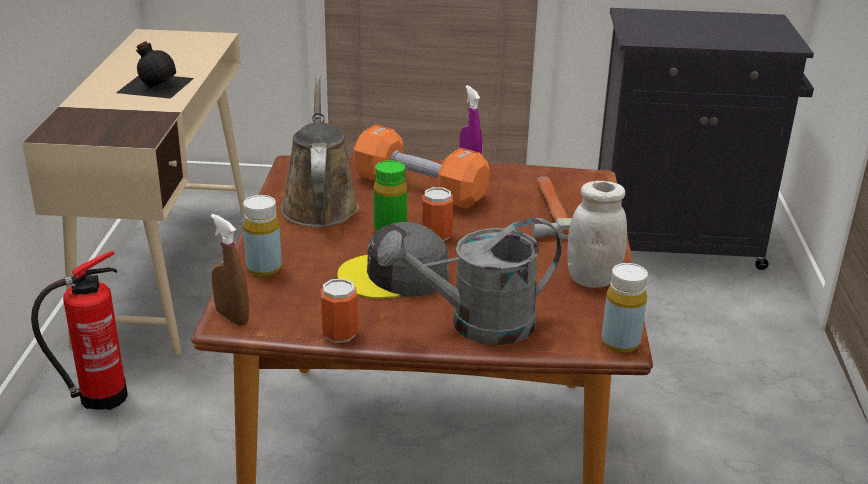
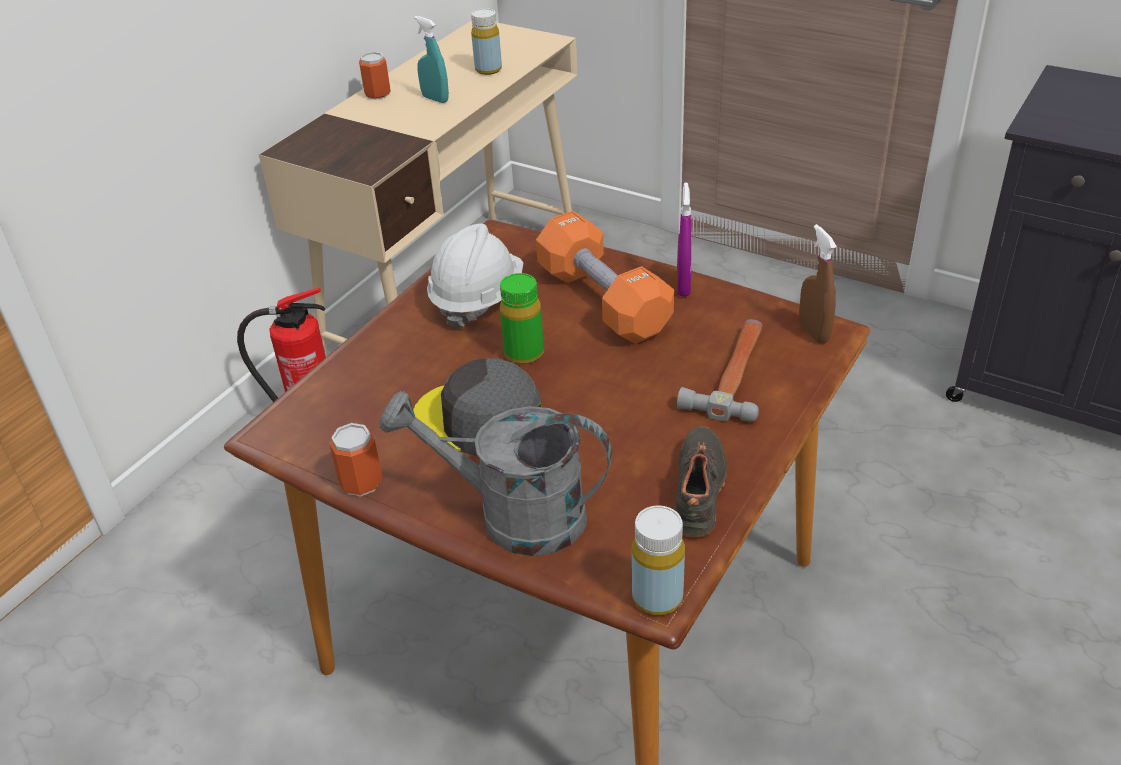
camera: 30 degrees right, 10 degrees up
black bottle [116,41,194,99] -> turquoise spray bottle [414,16,449,103]
brown spray bottle [211,214,249,326] -> brown spray bottle moved to [799,224,837,343]
yellow bottle [243,195,282,277] -> yellow bottle moved to [471,8,502,75]
brown watering can [281,75,359,227] -> white hard hat [427,223,524,329]
can [422,187,453,241] -> can moved to [359,52,391,100]
white jar [567,181,627,288] -> black shoe [676,426,727,537]

